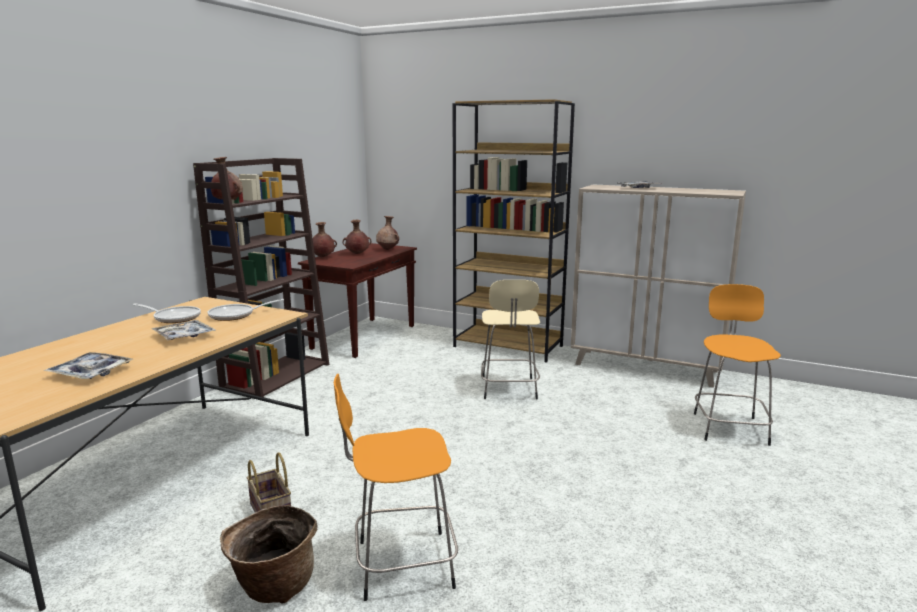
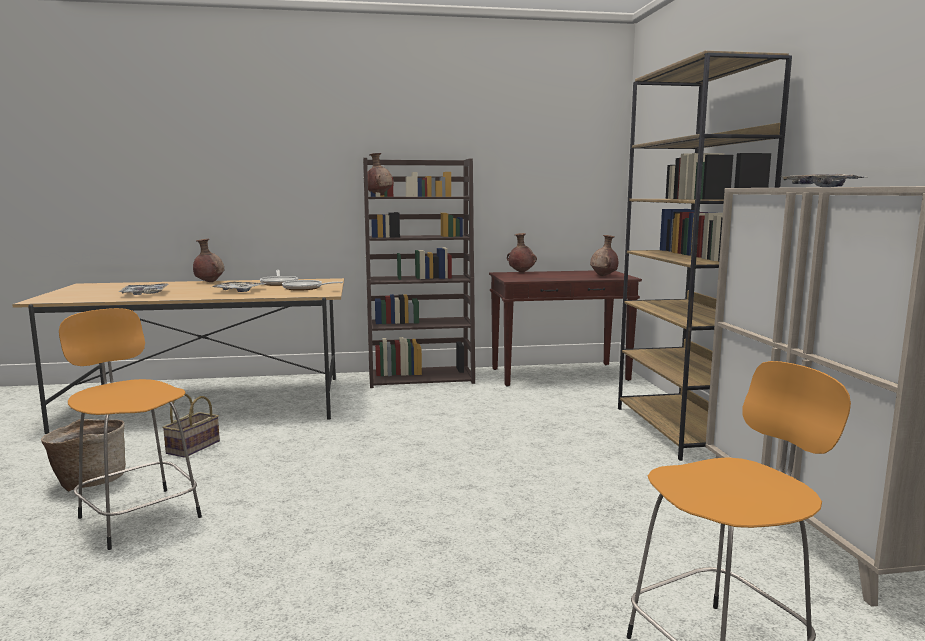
camera: 55 degrees right, 5 degrees down
brown vase [342,220,372,254] -> brown vase moved to [193,239,224,282]
beige stool [481,280,540,399] -> none

